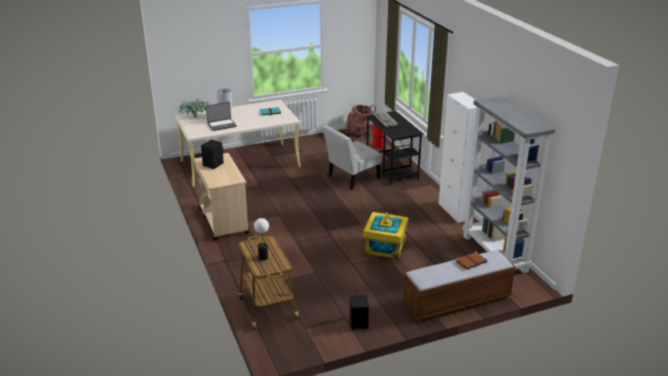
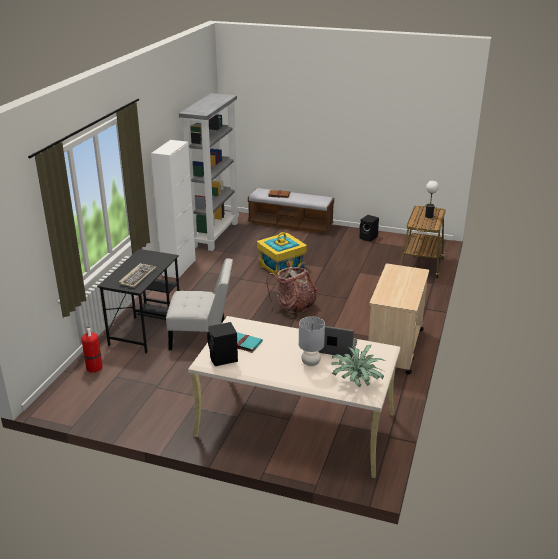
camera: 140 degrees left, 0 degrees up
black speaker [201,140,224,169] -> black speaker moved to [207,322,238,366]
backpack [347,105,376,137] -> backpack moved to [266,261,317,315]

